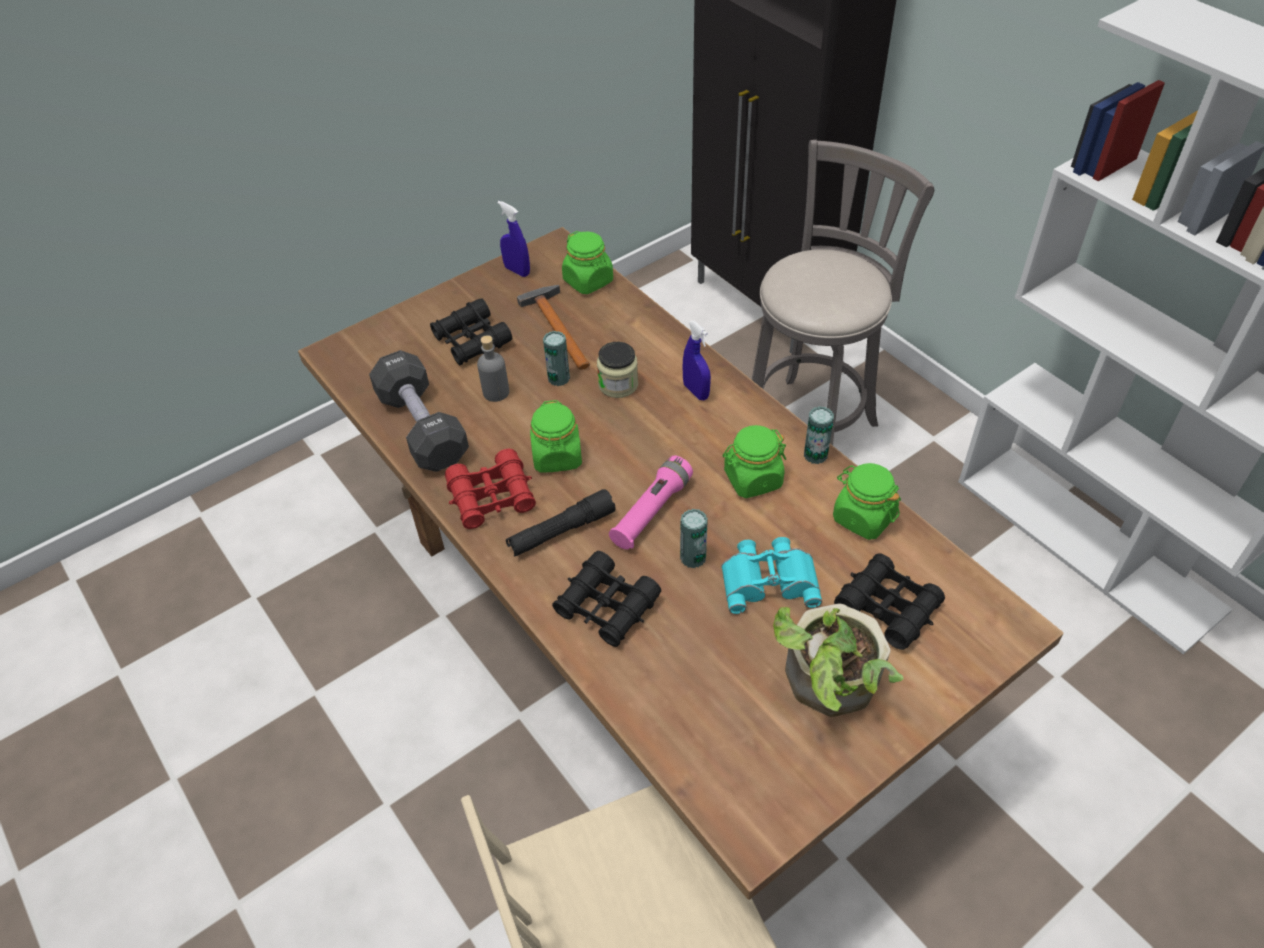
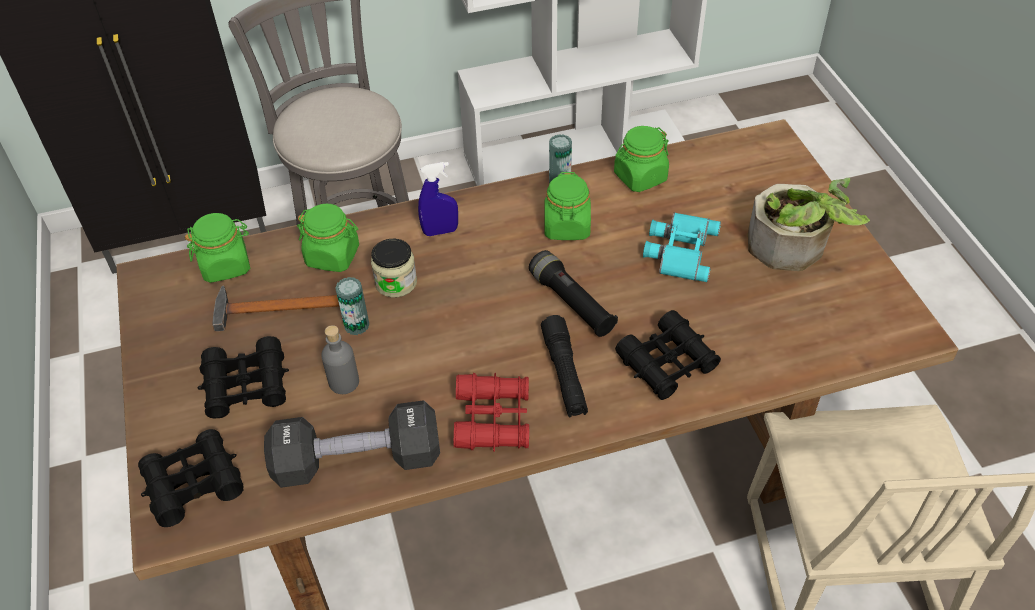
camera: 70 degrees left, 0 degrees up
blue spray bottle [497,201,530,277] -> none
green jar [530,400,582,473] -> green jar moved to [297,204,359,272]
pink flashlight [609,456,693,550] -> black flashlight [529,250,618,337]
can [680,509,708,568] -> none
black binoculars [834,554,945,650] -> black binoculars moved to [138,429,244,527]

